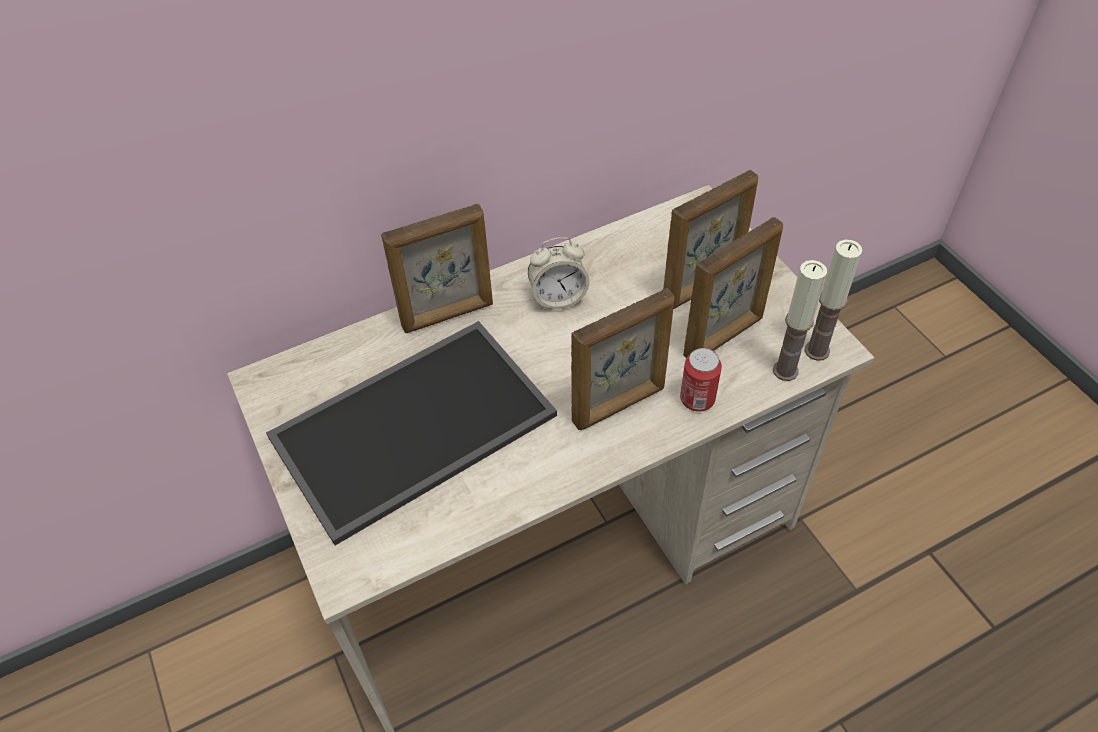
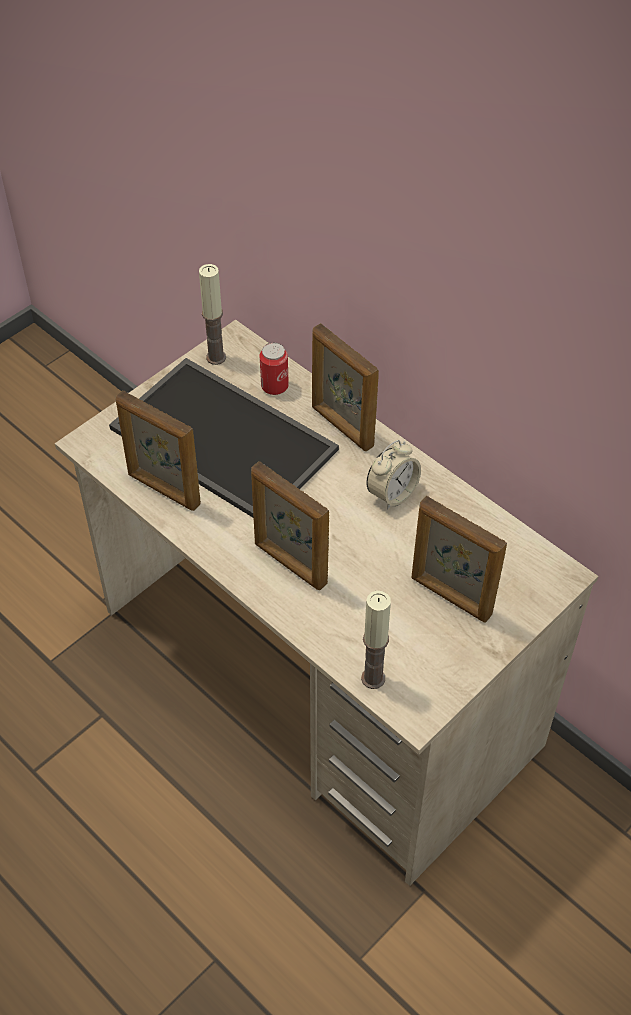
camera: 70 degrees right, 0 degrees up
alarm clock [528,237,590,309] -> alarm clock turned 105 degrees counterclockwise [366,440,421,510]
can [680,348,722,412] -> can moved to [260,343,289,395]
picture frame [683,217,783,358] -> picture frame moved to [116,390,201,511]
candle [805,239,863,361] -> candle moved to [199,264,226,365]

